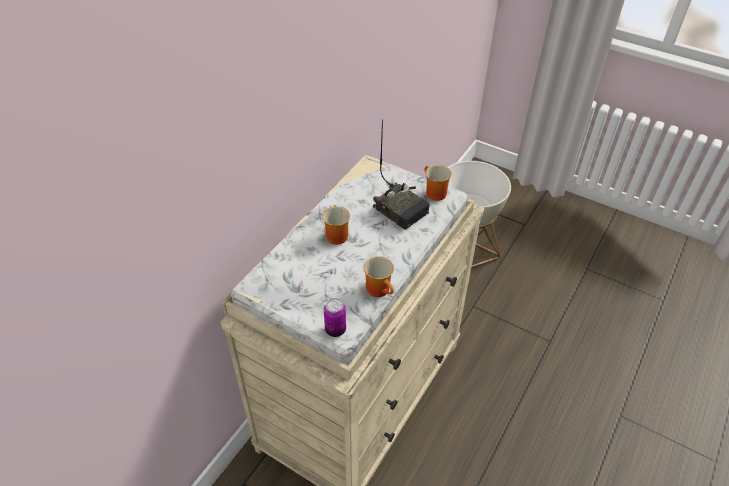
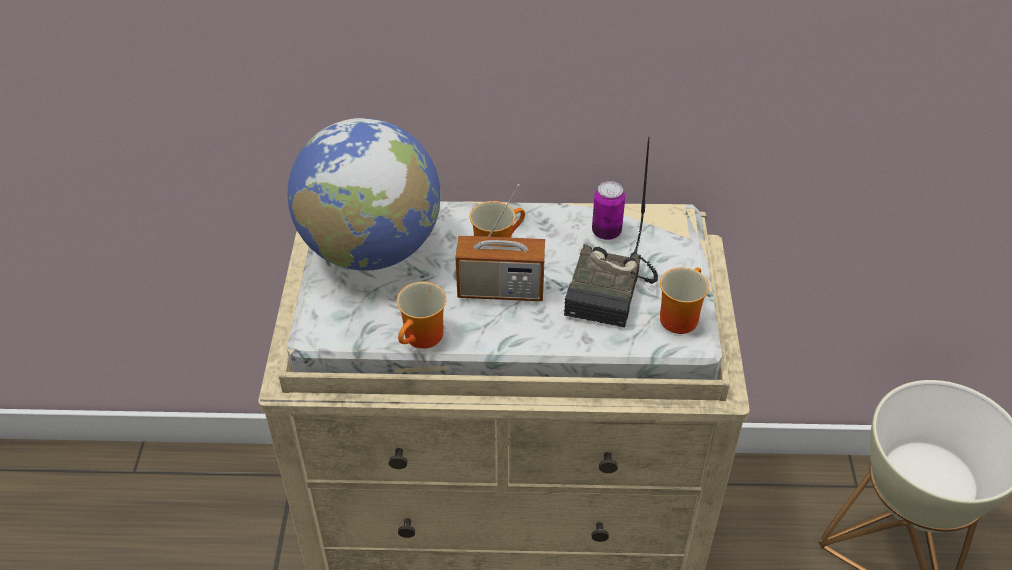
camera: 60 degrees right, 0 degrees up
can [324,298,346,337] -> can moved to [592,181,625,240]
none -> globe [288,118,441,270]
none -> radio [456,184,545,301]

